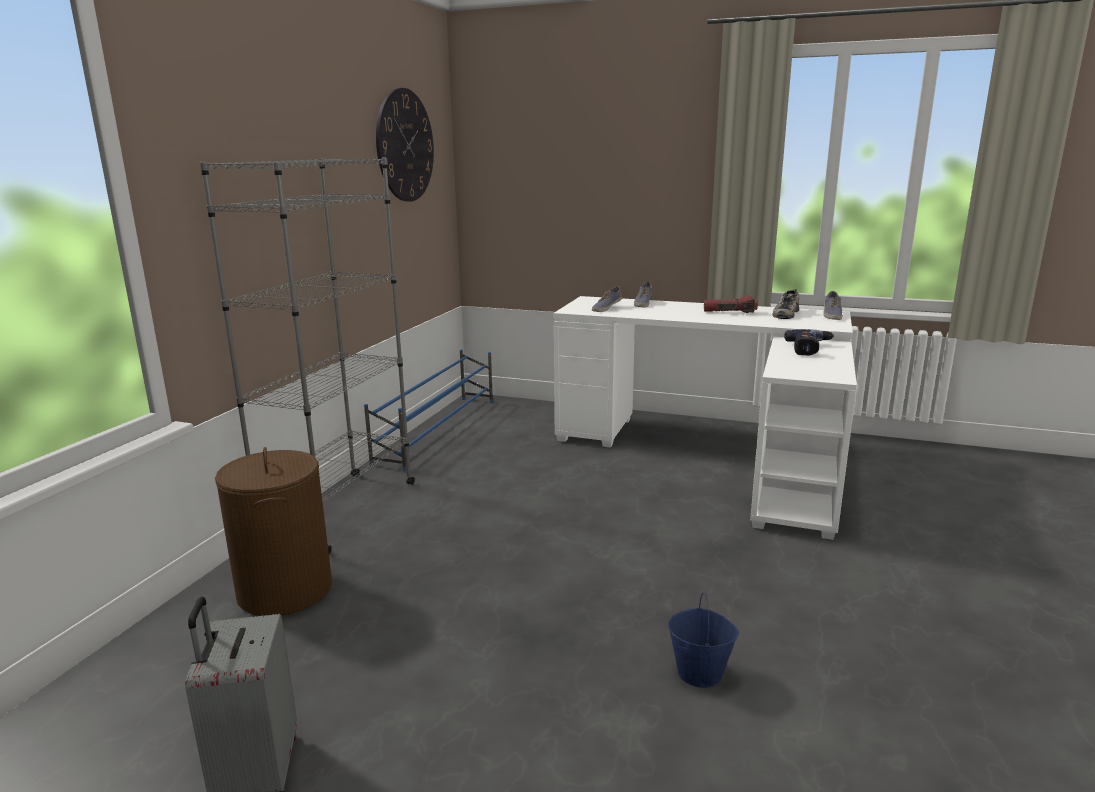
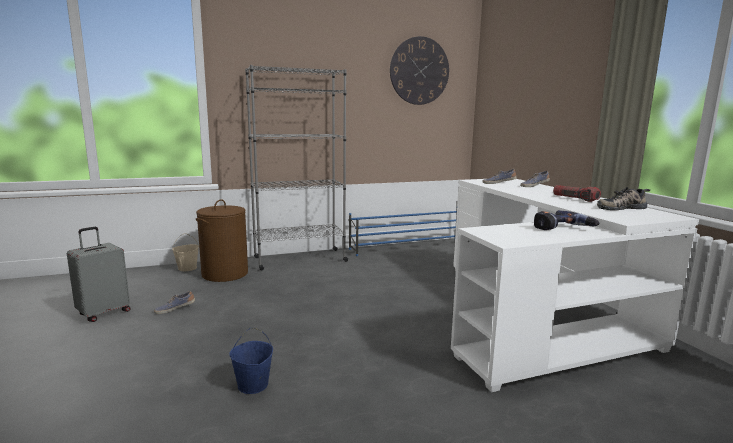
camera: 50 degrees right, 5 degrees down
shoe [823,291,843,320] -> shoe moved to [154,291,195,314]
none -> beige bucket [172,233,199,271]

